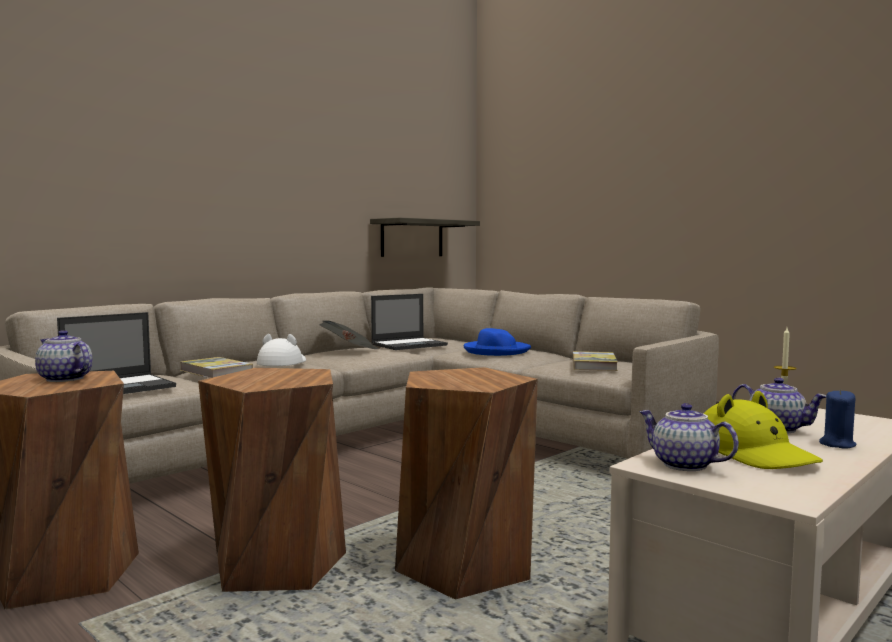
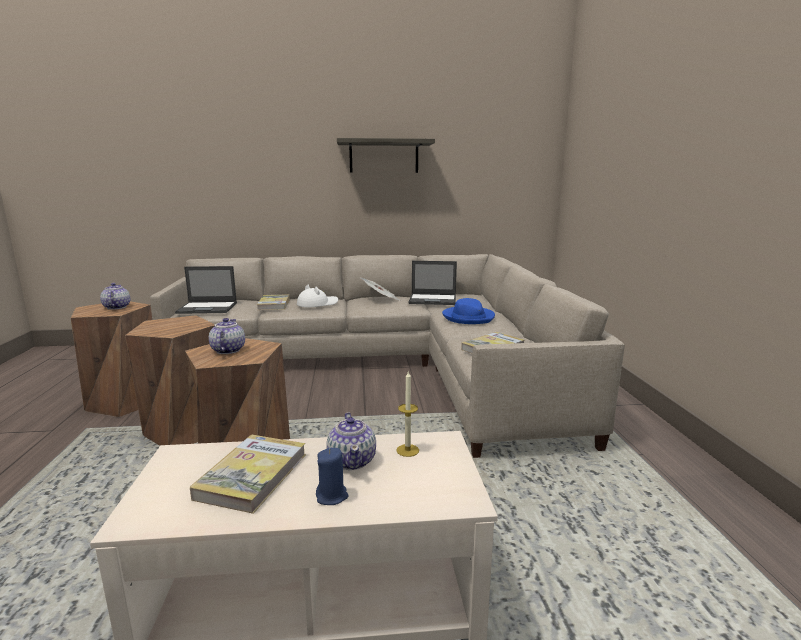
camera: 40 degrees right, 10 degrees up
shelf [370,218,480,257] -> shelf moved to [337,138,435,173]
teapot [639,403,739,471] -> teapot moved to [209,318,245,354]
yellow hat [704,391,823,469] -> book [190,435,306,514]

